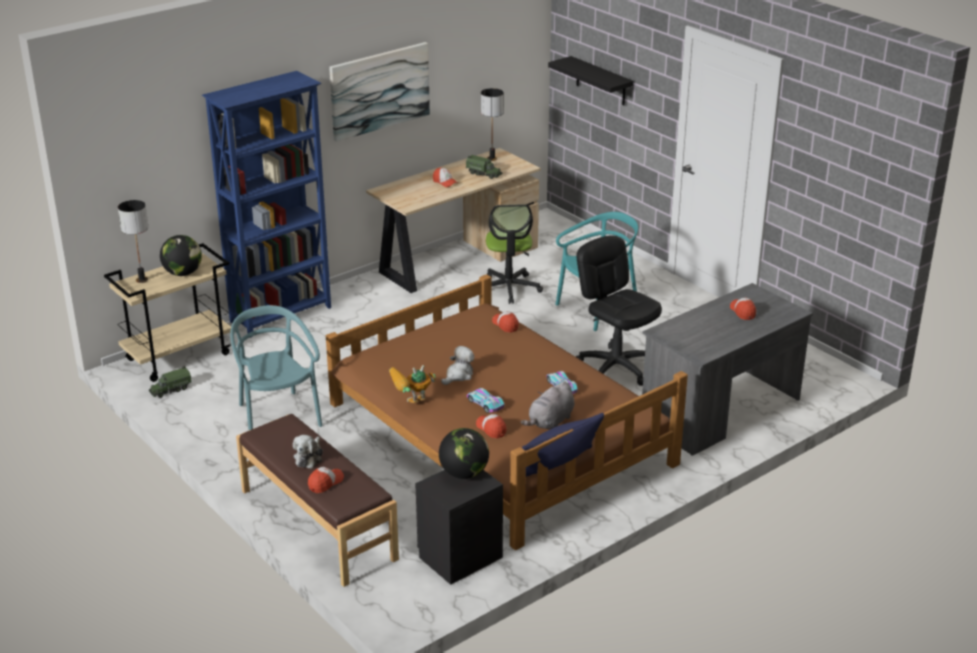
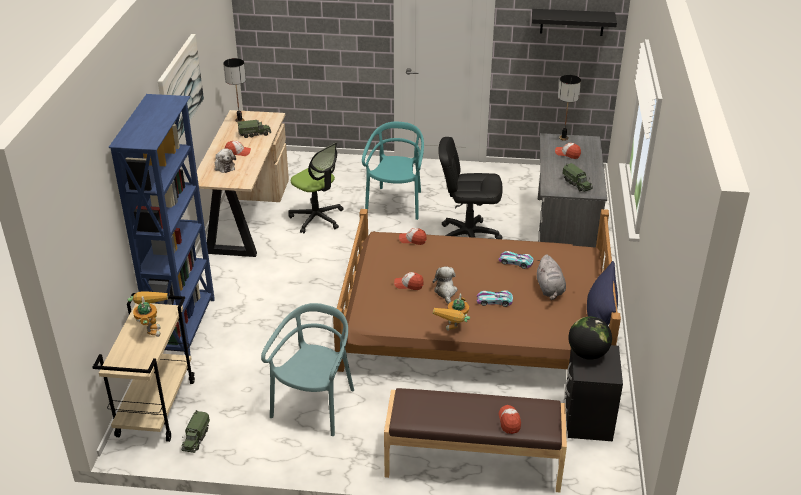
camera: 45 degrees left, 5 degrees up
table lamp [118,200,148,283] -> table lamp moved to [558,75,581,141]
globe [160,235,202,276] -> toy robot [128,291,168,337]
turquoise chair [230,305,322,430] -> turquoise chair turned 90 degrees clockwise [261,303,354,436]
plush toy [293,435,323,469] -> plush toy moved to [215,149,236,173]
cap [476,414,507,438] -> cap moved to [394,272,424,290]
black shelf [548,56,633,105] -> black shelf moved to [532,9,617,36]
none -> toy truck [562,163,593,192]

